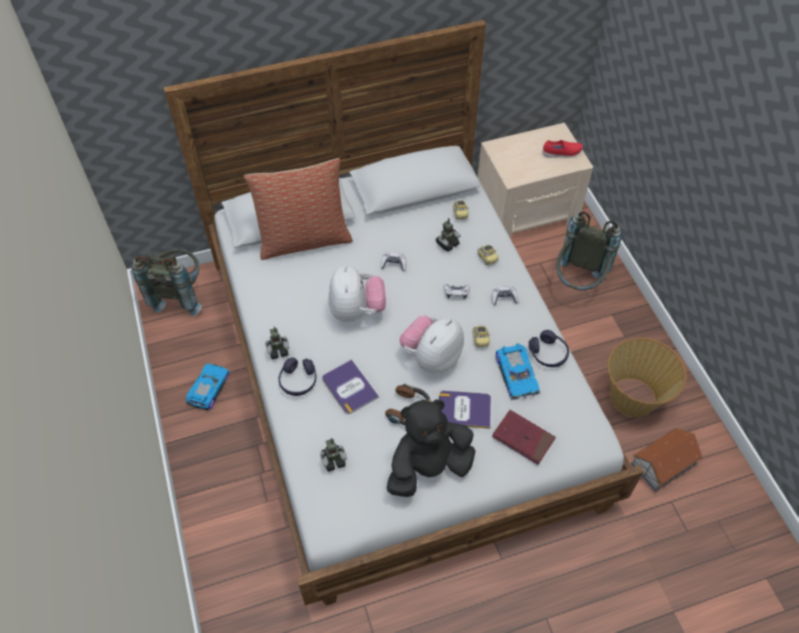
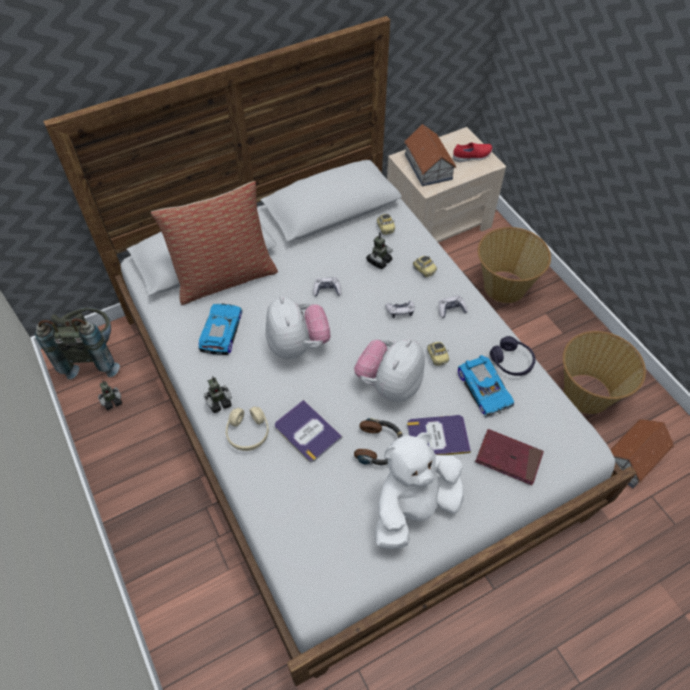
camera: 10 degrees left, 0 degrees up
toy car [186,363,230,410] -> toy car moved to [199,304,243,355]
purple headphones [278,357,316,396] -> beige headphones [226,406,269,451]
toy robot [320,438,347,472] -> toy robot moved to [98,380,122,410]
black plush toy [387,399,476,497] -> white plush toy [375,433,464,549]
grey backpack [556,211,622,290] -> basket [478,227,551,303]
none -> toy house [404,124,457,186]

